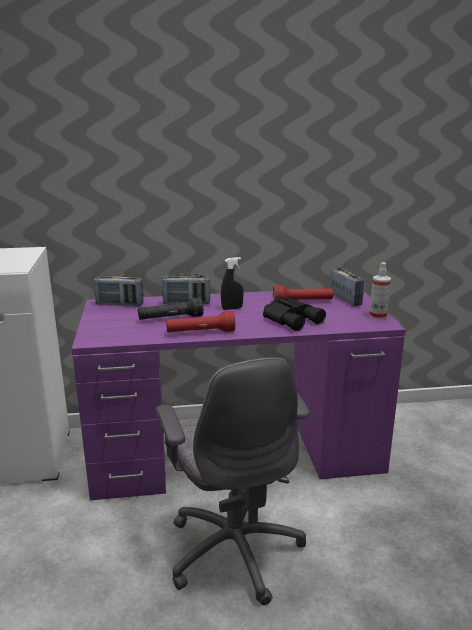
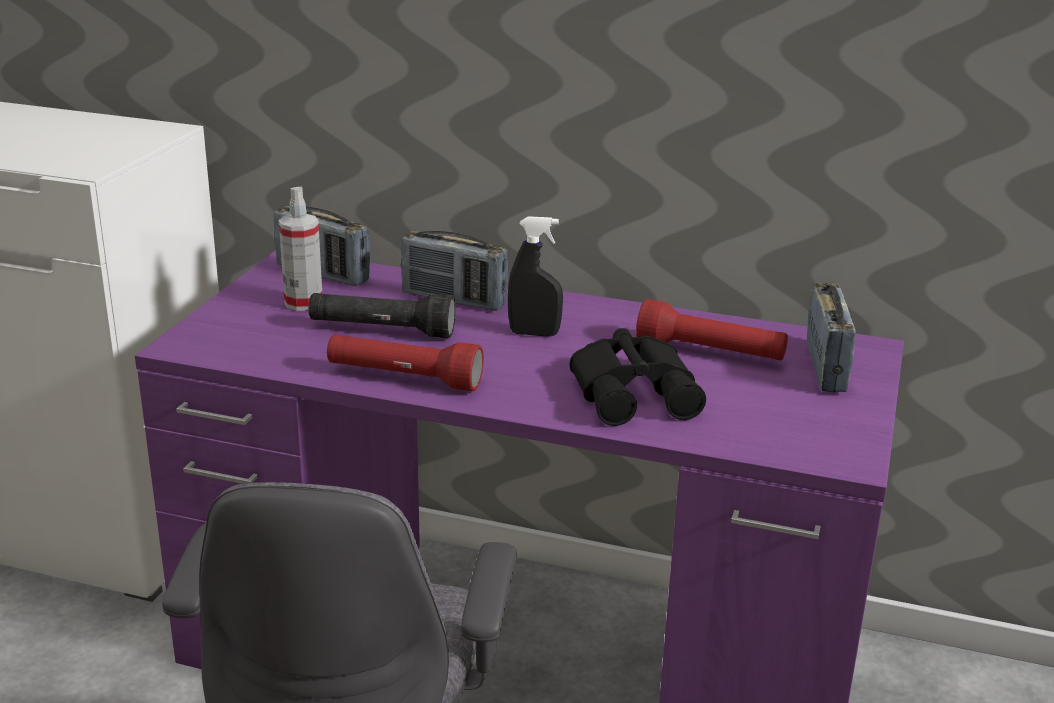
camera: 25 degrees right, 5 degrees up
spray bottle [369,262,391,320] -> spray bottle moved to [279,187,322,311]

